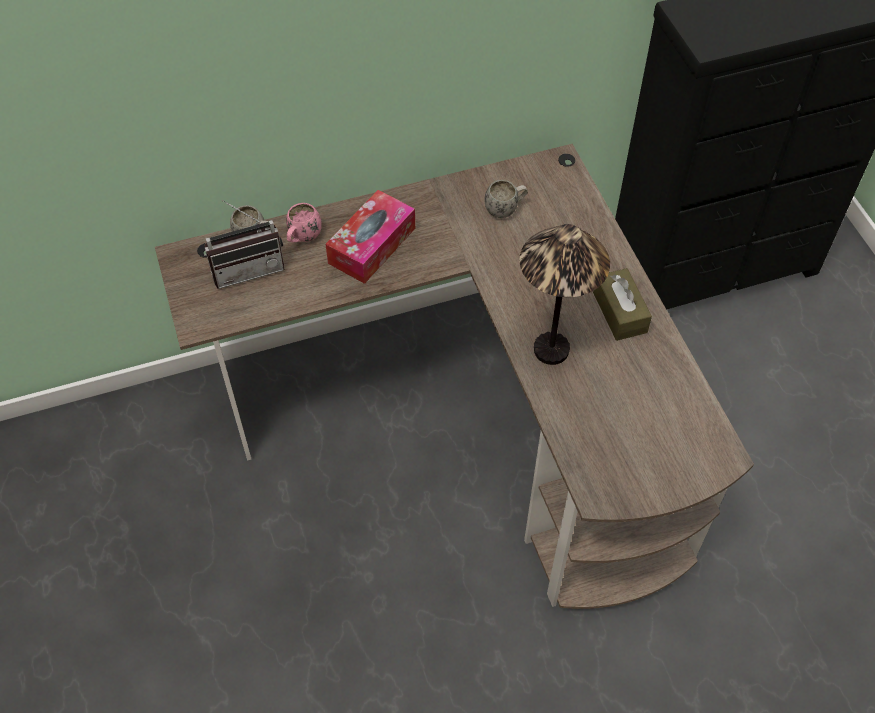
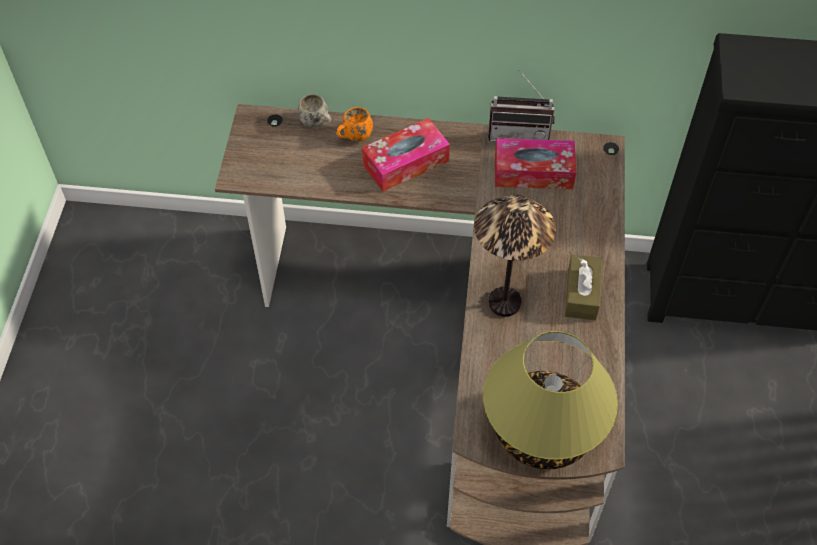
camera: 25 degrees right, 0 degrees up
radio [205,200,285,289] -> radio moved to [488,69,555,142]
pink mug [286,203,322,243] -> orange mug [336,107,373,141]
white mug [485,180,528,218] -> tissue box [495,138,576,189]
none -> table lamp [483,331,618,469]

